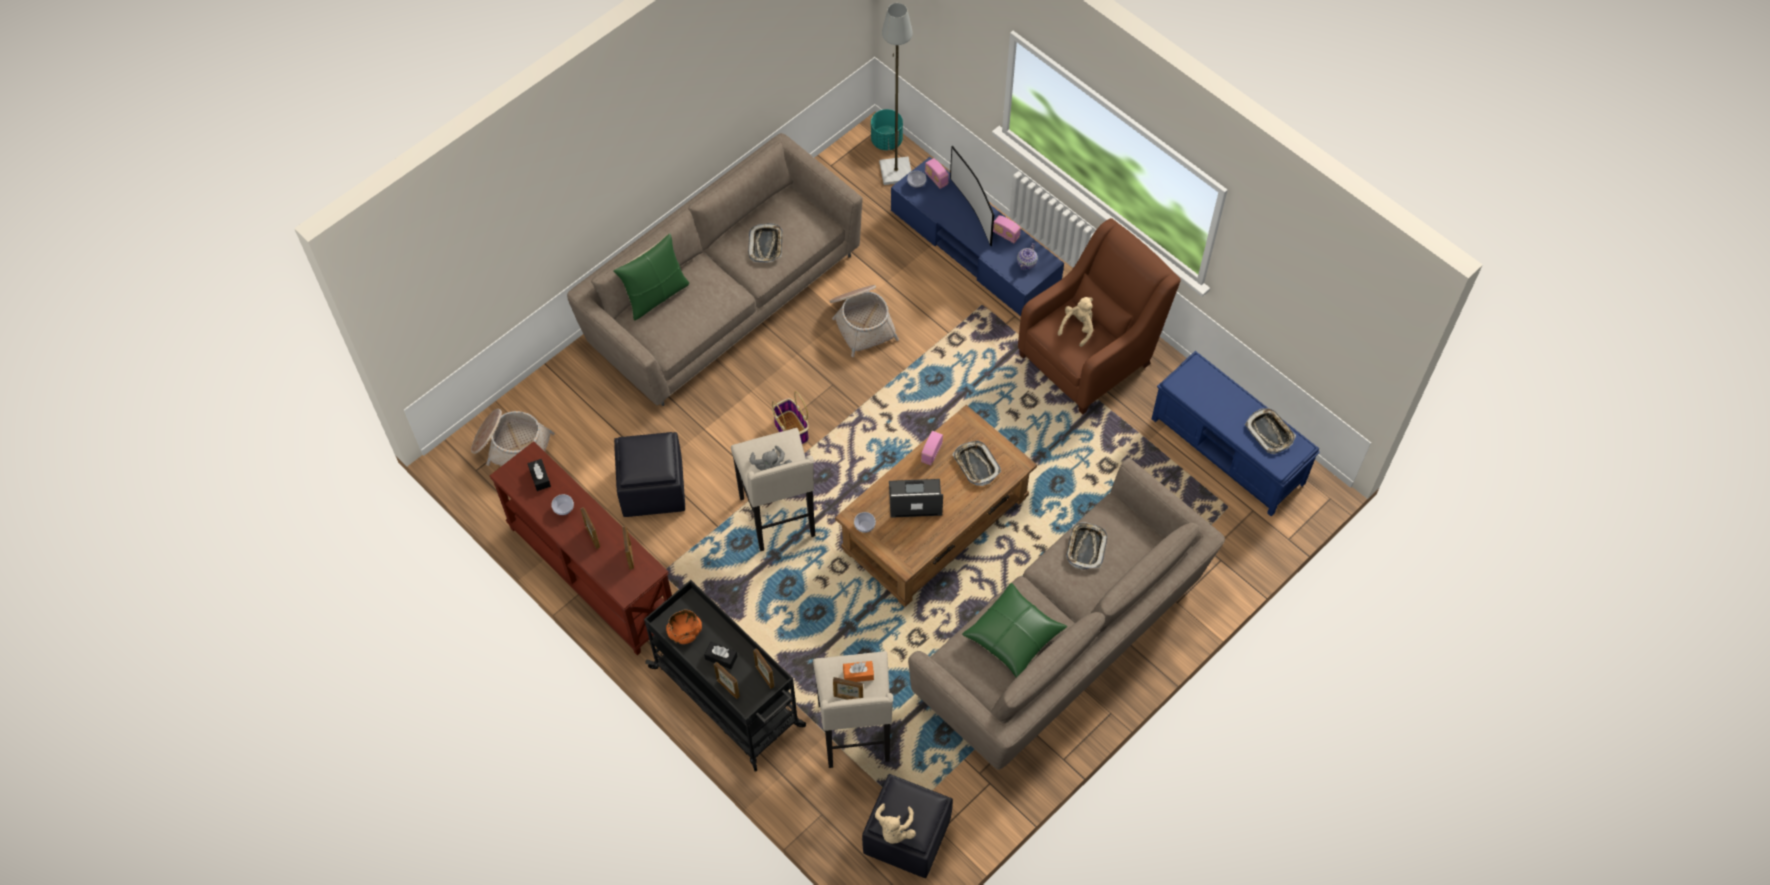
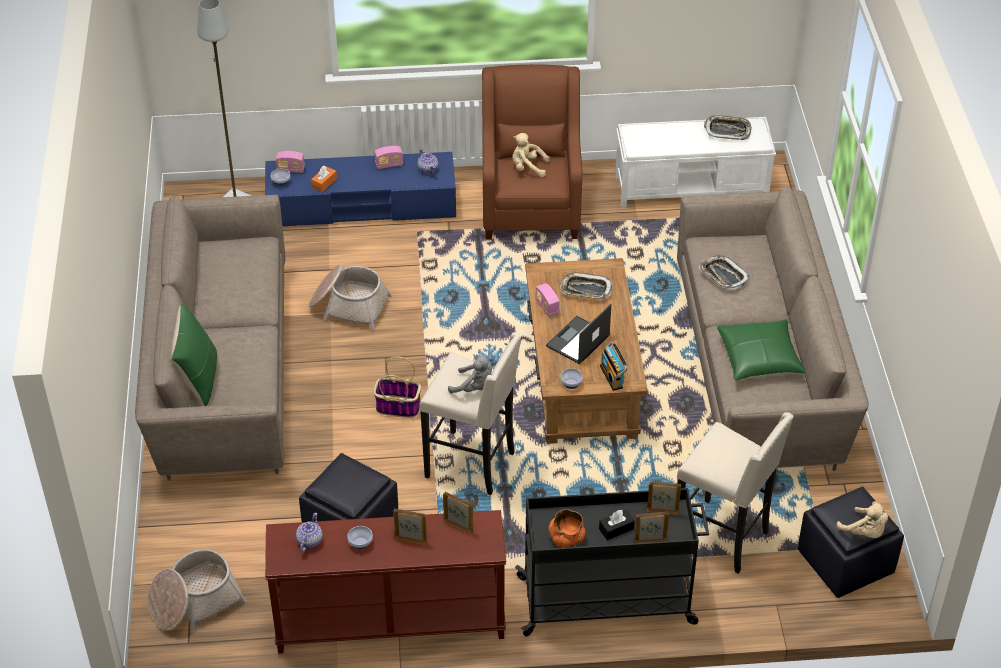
camera: 50 degrees left, 15 degrees down
black tissue box [527,459,551,491] -> teapot [296,513,323,552]
tray [748,223,783,263] -> none
picture frame [833,677,863,700] -> none
orange tissue box [843,661,874,682] -> orange tissue box moved to [311,166,337,192]
turquoise planter [871,109,903,150] -> none
television [950,146,994,246] -> none
beige plush toy [1058,297,1093,347] -> beige plush toy turned 60 degrees counterclockwise [512,133,550,177]
blue bench [1152,351,1320,516] -> white bench [615,117,776,208]
none -> radio [600,341,628,391]

